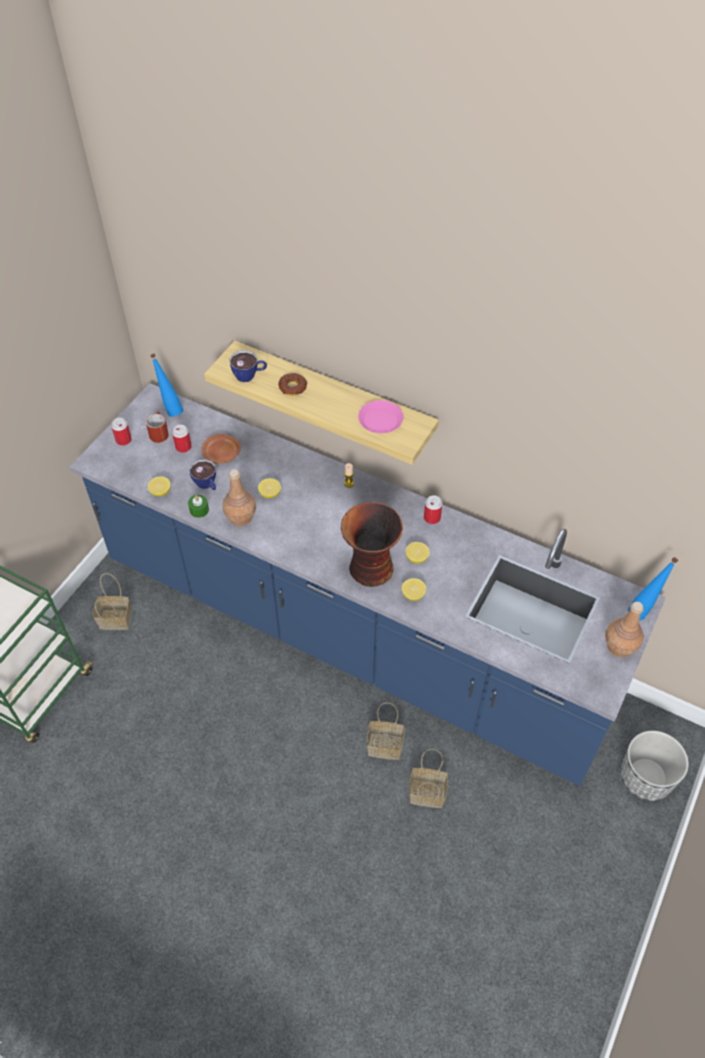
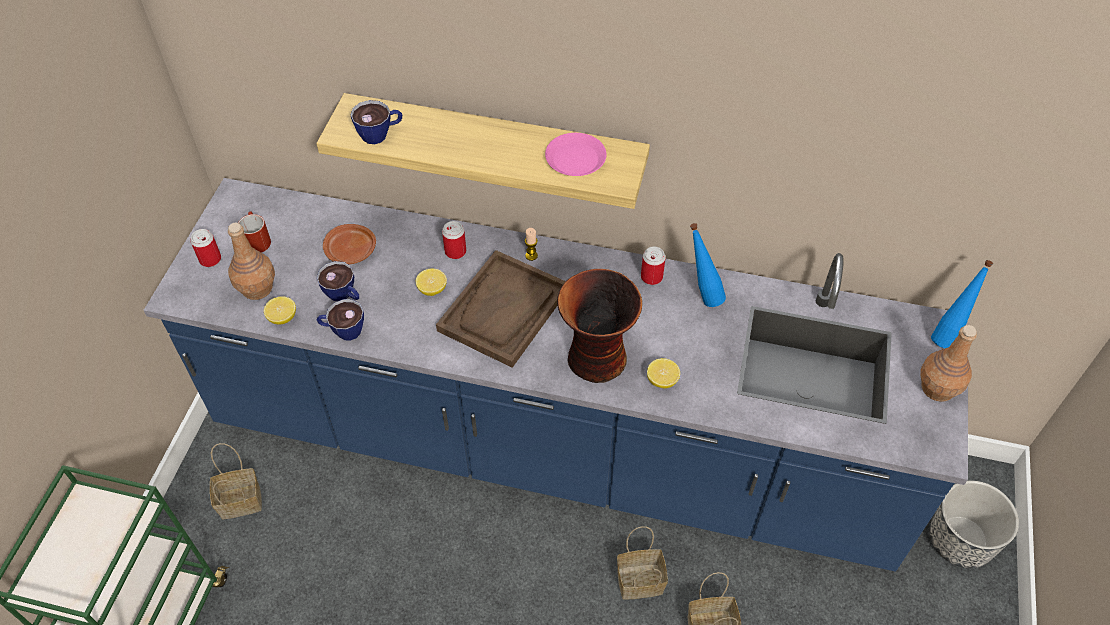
camera: 15 degrees left, 0 degrees up
blue bottle [150,354,183,417] -> blue bottle moved to [690,223,726,307]
can [172,425,191,453] -> can moved to [442,221,466,259]
green candle [188,495,209,518] -> cup [317,299,364,341]
brown bottle [222,469,256,526] -> brown bottle moved to [228,223,275,300]
donut [278,373,307,396] -> none
lemon [405,542,430,564] -> none
none -> brown tray [436,250,566,368]

